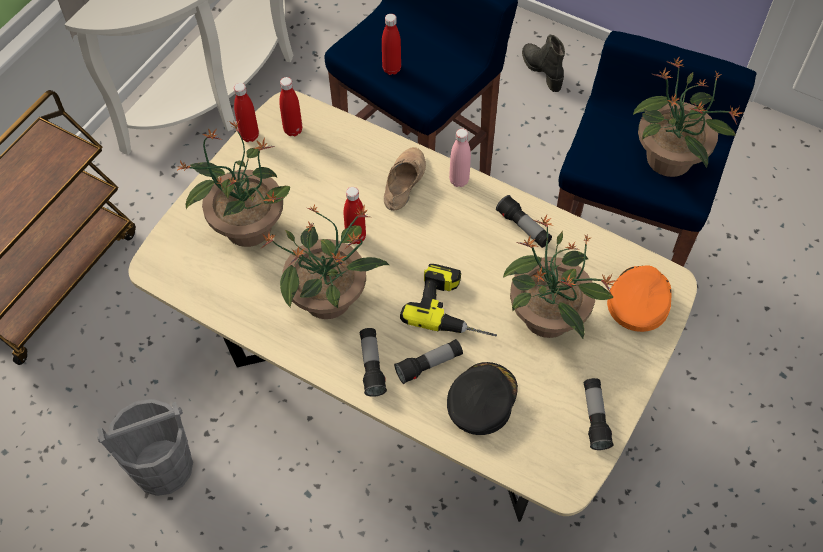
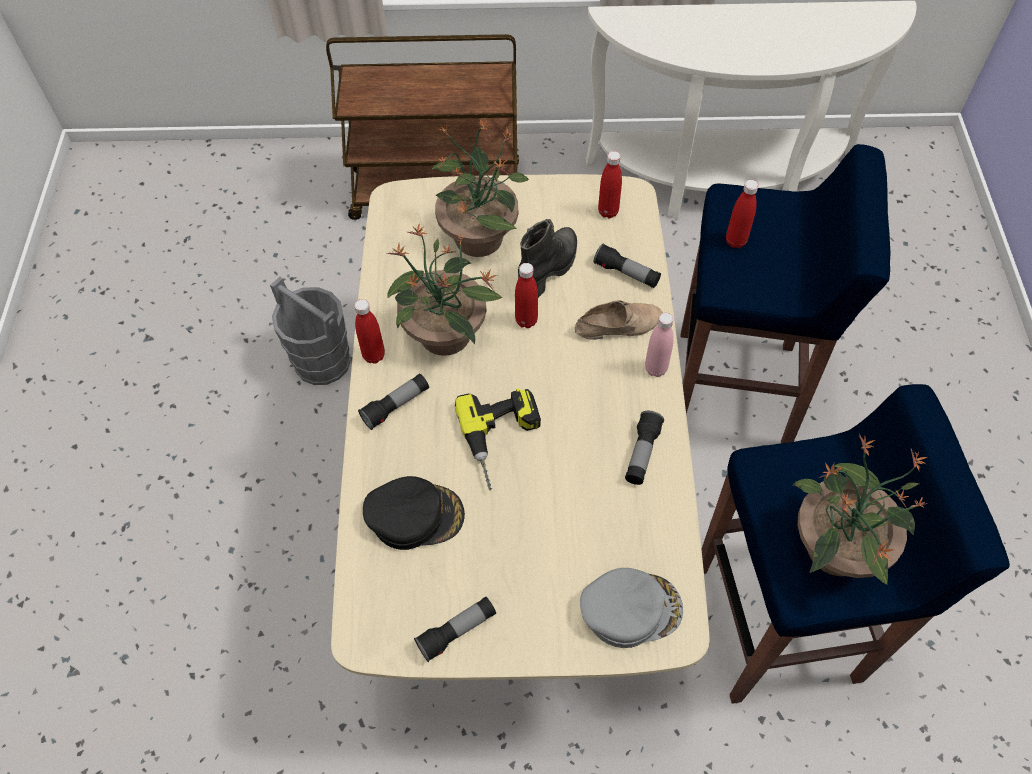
camera: 60 degrees right, 0 degrees up
red bottle [234,83,259,142] -> red bottle moved to [354,299,385,364]
flashlight [394,339,463,384] -> flashlight moved to [594,244,661,288]
potted plant [503,215,616,339] -> none
black boot [522,35,565,92] -> black boot moved to [518,219,577,298]
orange cap [607,265,672,332] -> grey cap [580,568,683,648]

